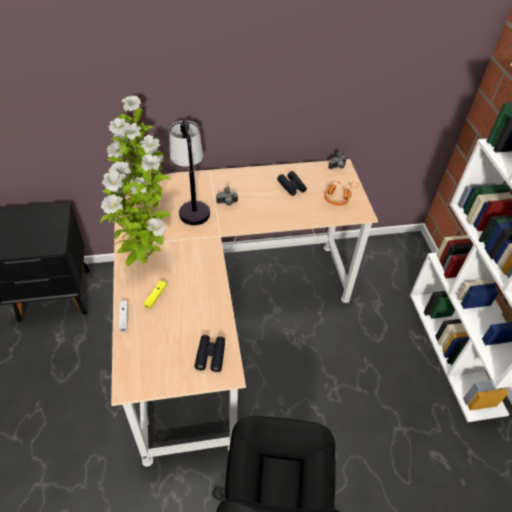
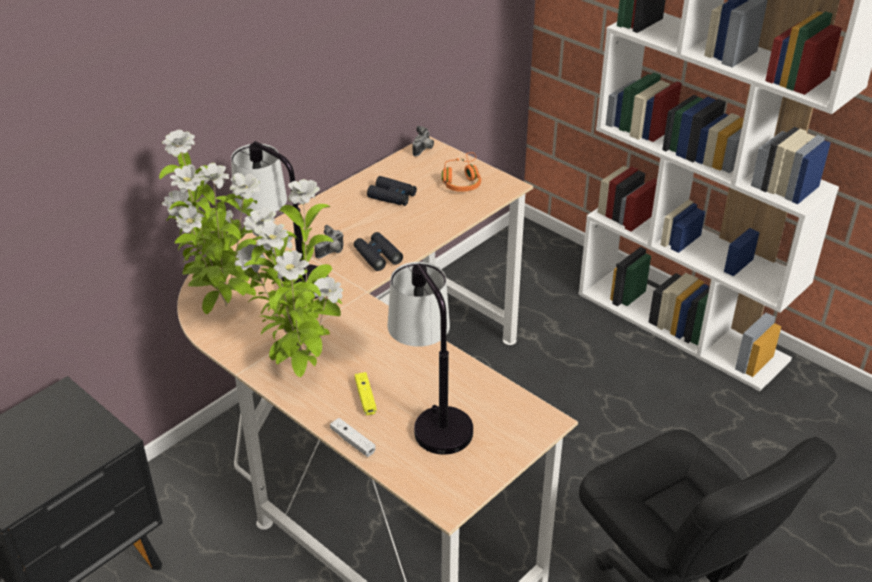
camera: 35 degrees left, 10 degrees down
black binoculars [194,335,225,372] -> black binoculars moved to [354,232,403,271]
none -> table lamp [387,262,473,455]

